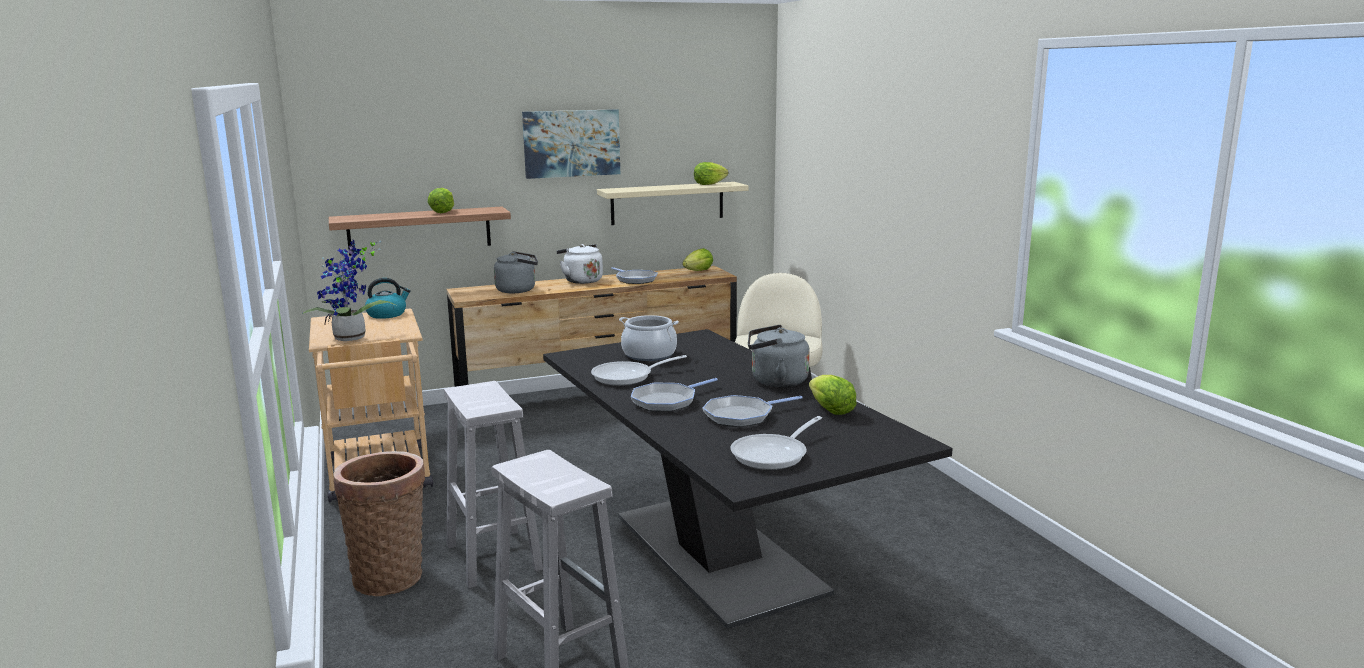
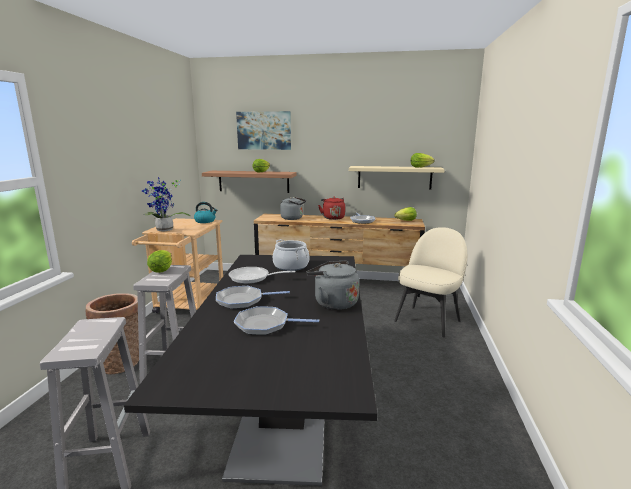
camera: 30 degrees right, 0 degrees up
picture [522,109,620,179] -> picture moved to [236,111,291,150]
white kettle [556,244,603,284] -> red kettle [318,197,345,220]
frying pan [731,416,822,470] -> none
lettuce [809,375,857,415] -> lettuce moved to [147,250,172,273]

